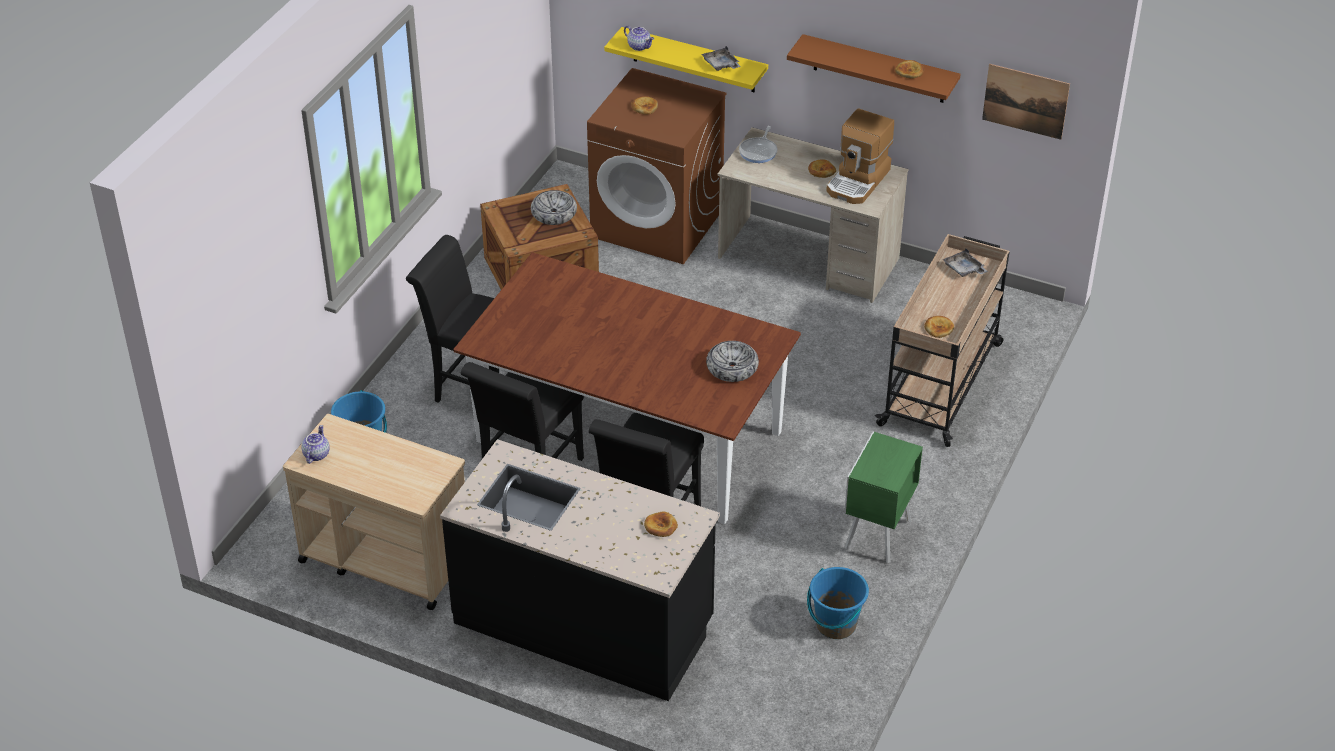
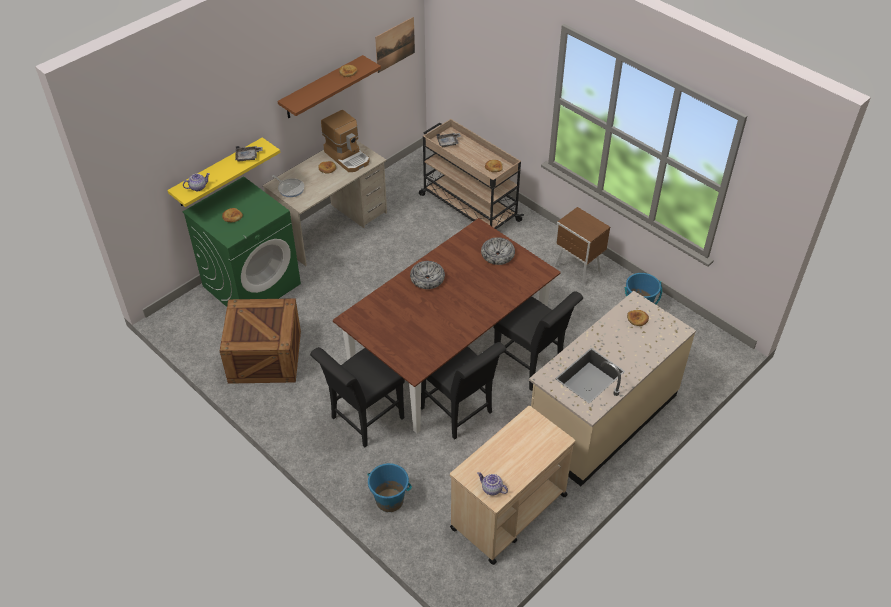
camera: 70 degrees left, 5 degrees up
black counter [440,439,720,701] -> beige counter [529,291,696,486]
bowl [531,190,577,225] -> bowl moved to [410,261,445,289]
brown washing machine [587,68,727,264] -> green washing machine [182,176,301,307]
green nightstand [844,432,923,563] -> brown nightstand [554,207,610,285]

